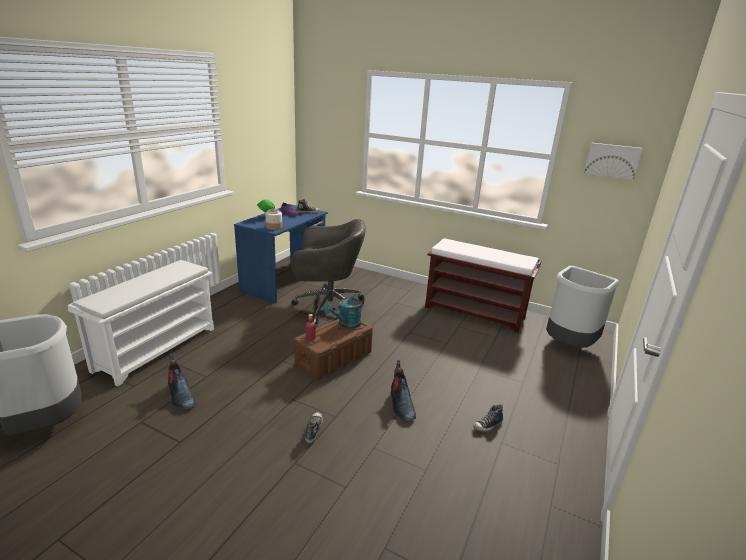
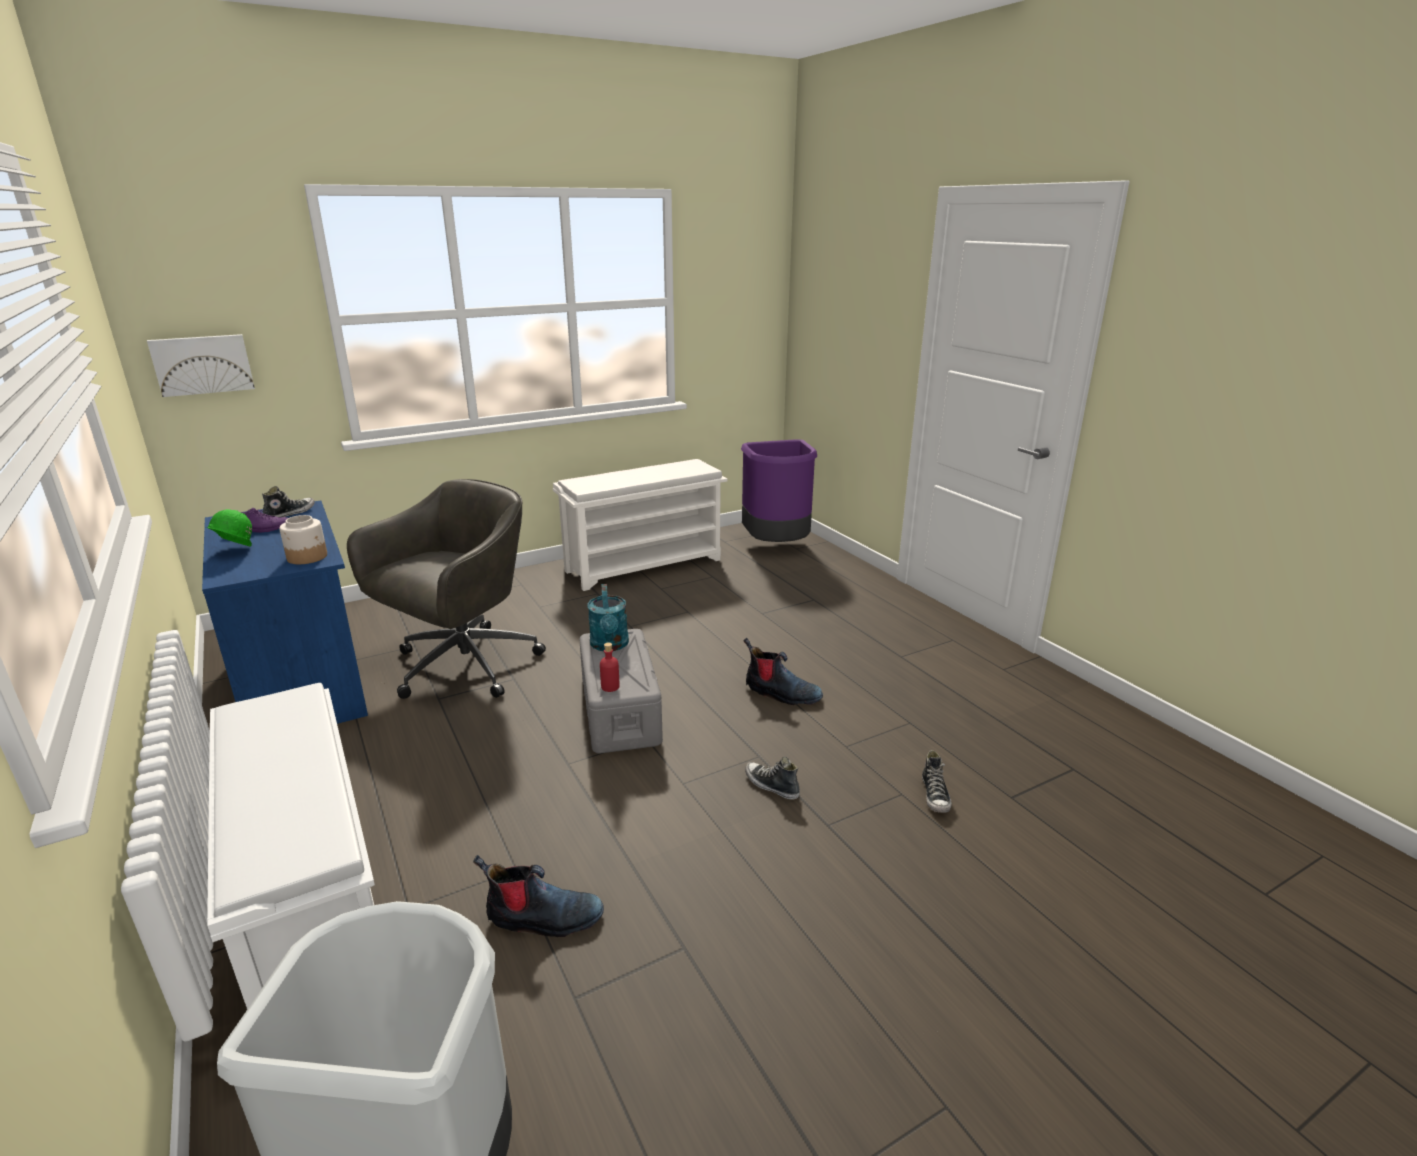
camera: 55 degrees left, 0 degrees up
brown storage box [294,319,373,380] -> grey storage box [579,629,663,753]
brown bench [425,238,542,333] -> white shoe rack [553,459,727,591]
shoe [473,404,503,432] -> shoe moved to [922,750,952,813]
grey trash can [546,266,619,348] -> purple trash can [741,439,817,542]
picture [584,143,643,180] -> picture moved to [147,334,255,397]

